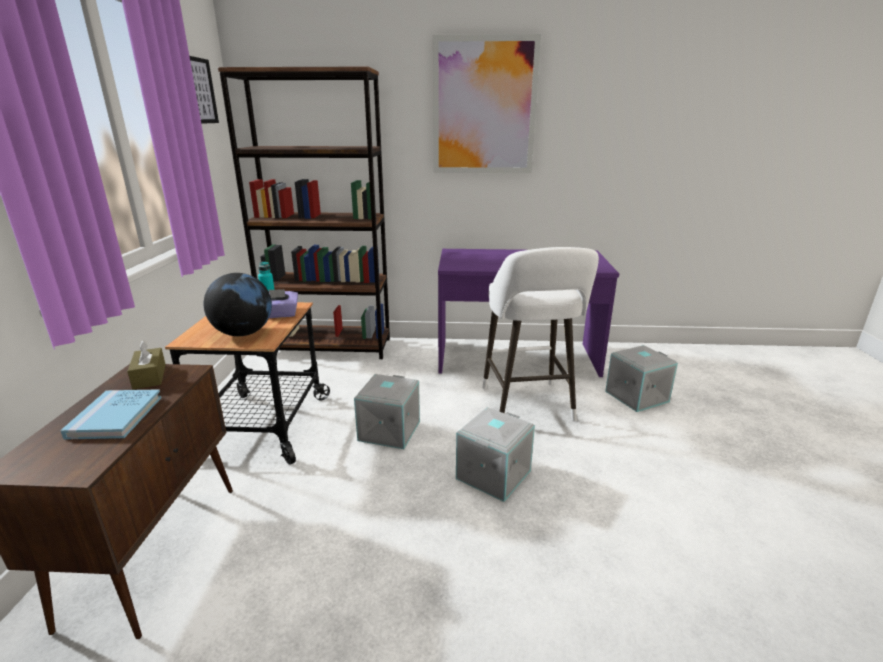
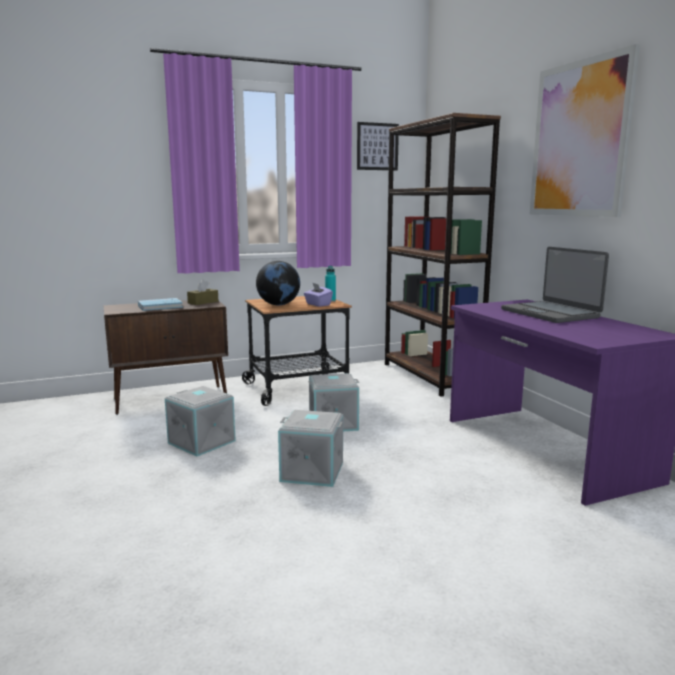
camera: 65 degrees right, 10 degrees down
white stool [482,247,599,421] -> none
grey storage box [605,345,678,412] -> grey storage box moved to [165,386,236,456]
none -> laptop [501,247,609,323]

